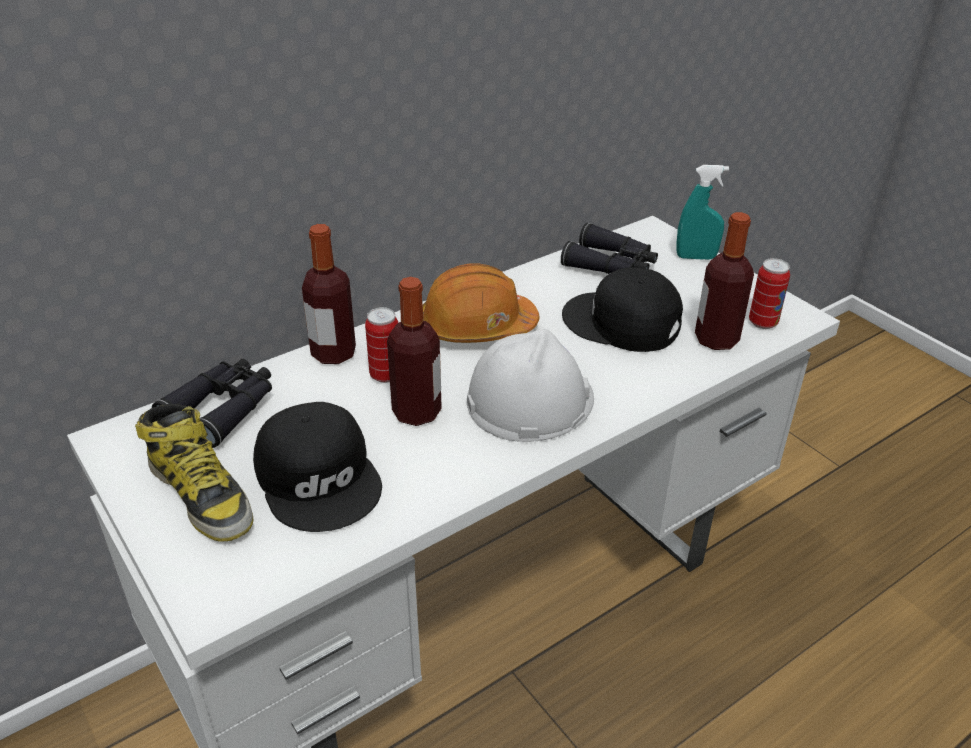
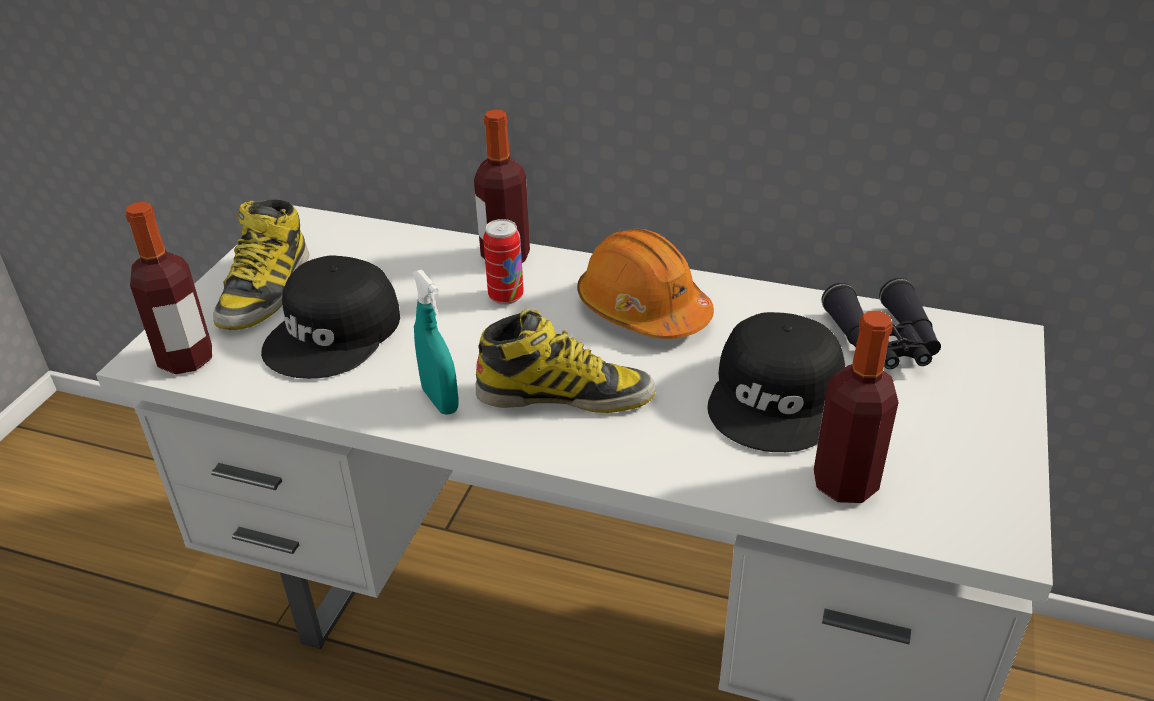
camera: 55 degrees right, 0 degrees up
black binoculars [152,359,272,448] -> none
bottle [387,277,442,426] -> bottle moved to [126,202,212,374]
white hard hat [467,329,594,442] -> boot [476,309,656,413]
black cap [562,268,683,352] -> black cap turned 150 degrees counterclockwise [707,312,845,452]
turquoise spray bottle [676,165,729,260] -> turquoise spray bottle moved to [412,270,459,415]
can [749,258,790,329] -> none

